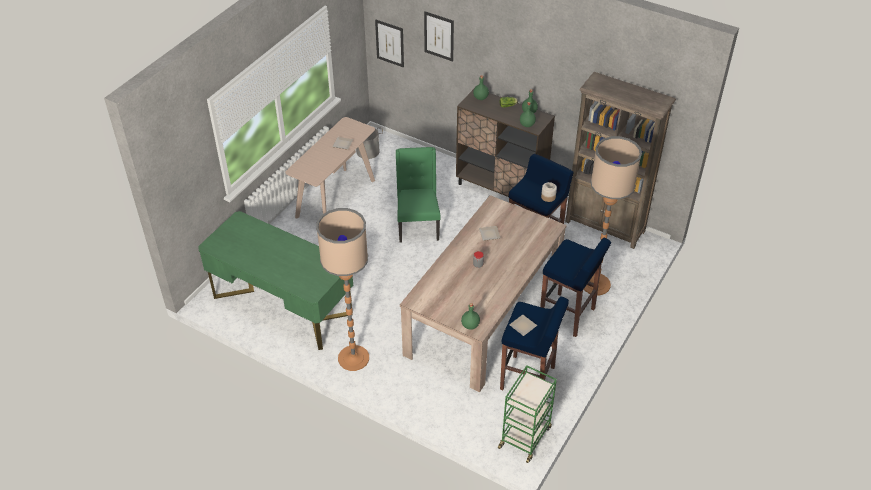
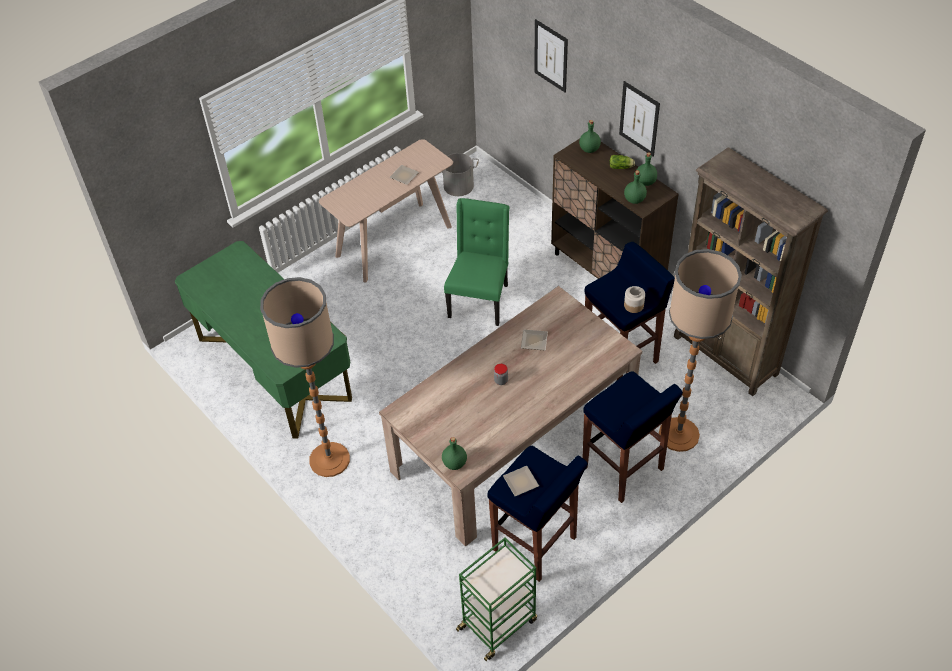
camera: 20 degrees right, 5 degrees up
picture [375,19,404,68] -> picture moved to [619,81,660,156]

